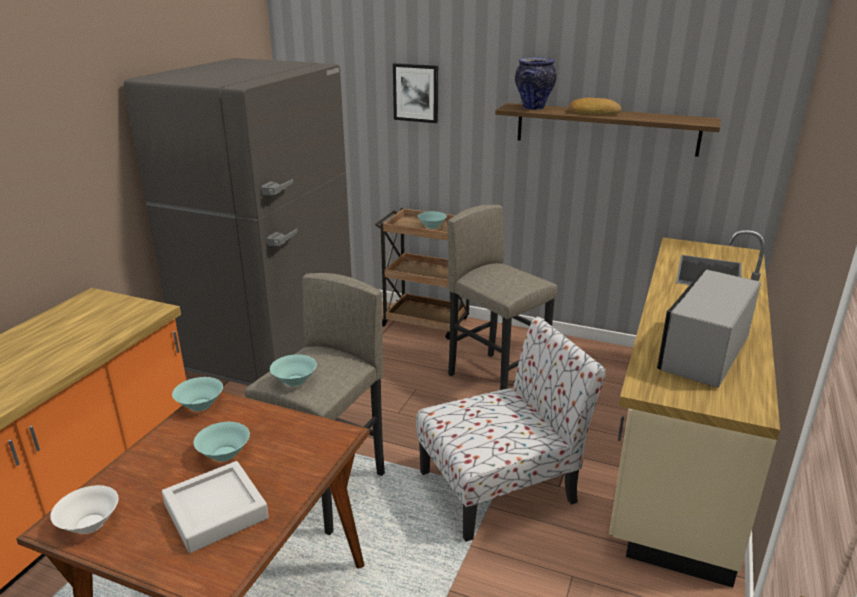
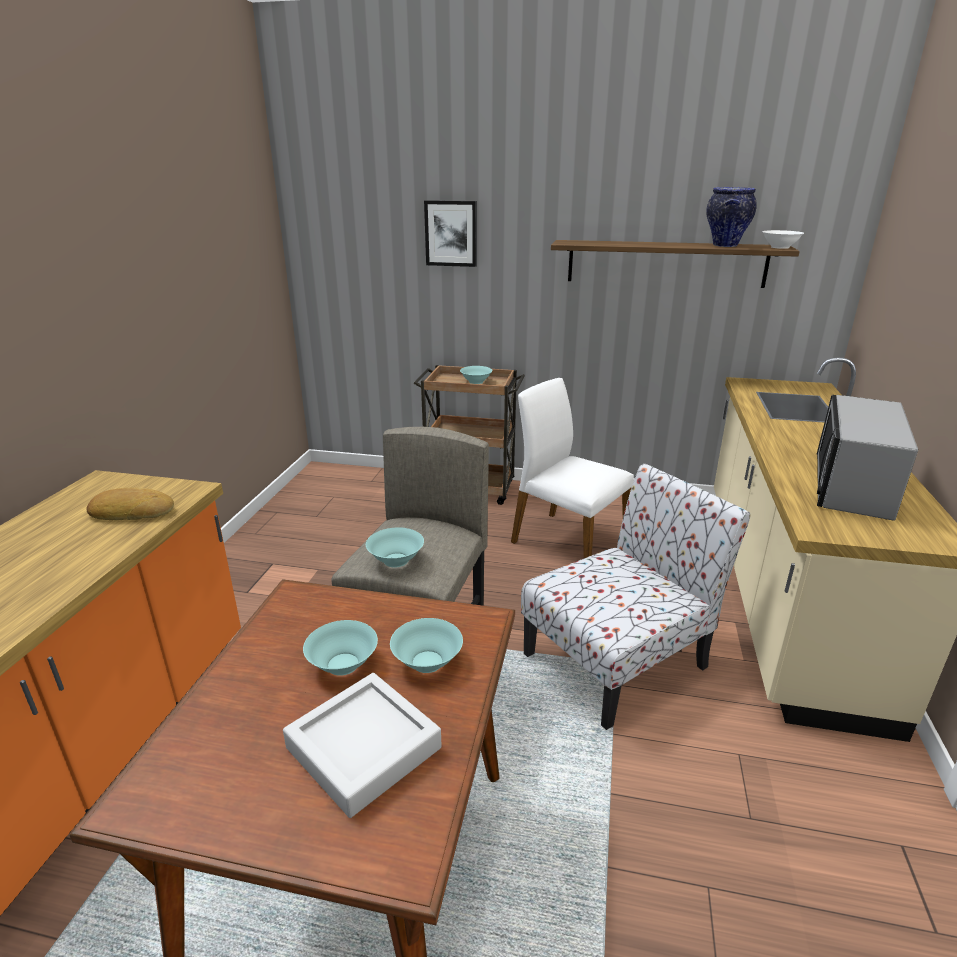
camera: 10 degrees left, 0 degrees up
white bowl [50,485,119,534] -> white bowl moved to [763,230,804,249]
grey fridge [123,58,352,386] -> none
turquoise bowl [172,377,223,411] -> turquoise bowl moved to [390,618,463,673]
grey stool [448,205,558,390] -> white chair [511,378,634,558]
vase [515,57,556,110] -> vase moved to [706,187,757,247]
bread [568,98,621,115] -> bread moved to [87,488,174,520]

